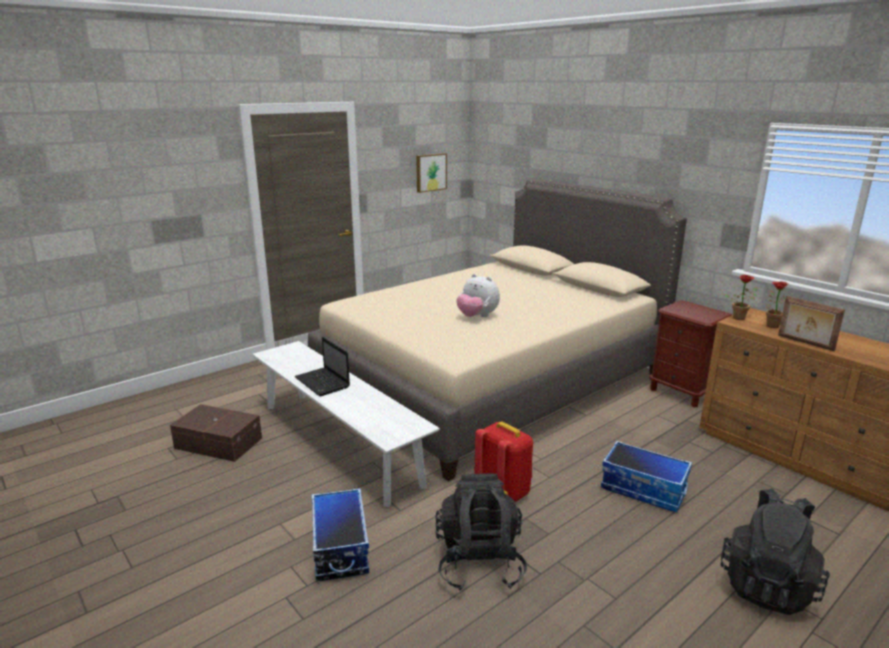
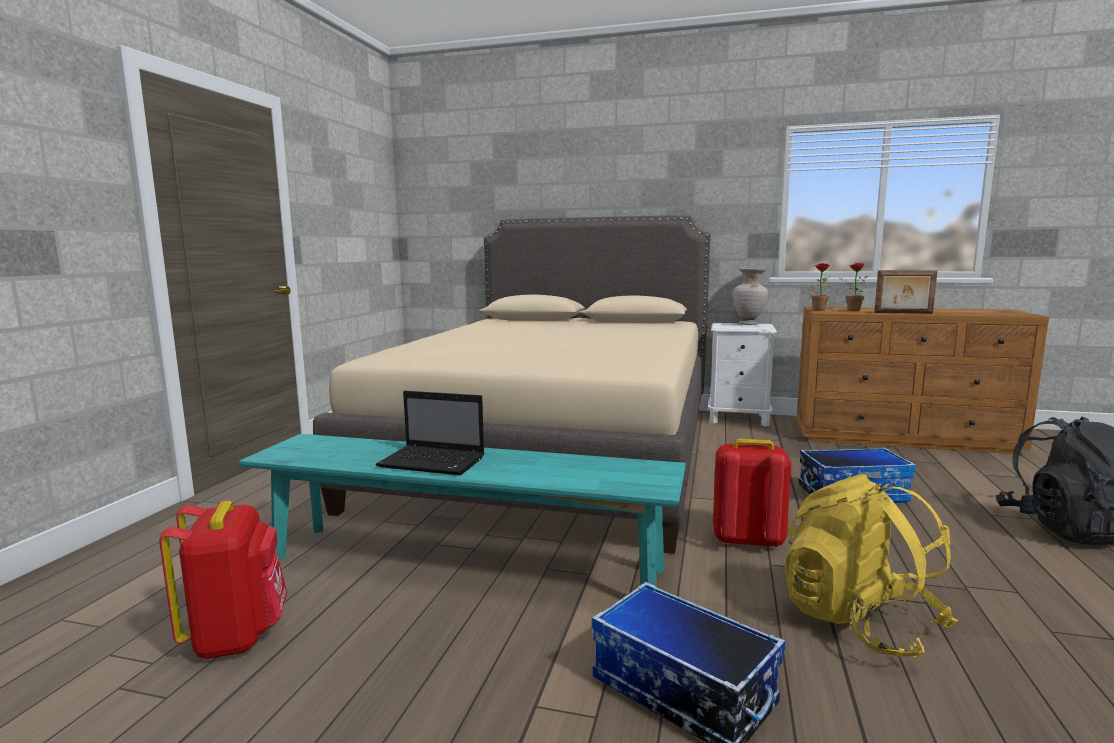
camera: 35 degrees left, 10 degrees down
brown storage box [170,404,262,462] -> red backpack [159,501,287,659]
white bench [252,341,440,507] -> turquoise bench [238,434,686,587]
picture [416,153,447,193] -> none
black backpack [435,474,527,591] -> yellow backpack [784,474,958,659]
plush toy [457,274,500,317] -> none
brown nightstand [649,300,732,407] -> white nightstand [708,323,777,427]
none -> beige vase [733,268,768,325]

